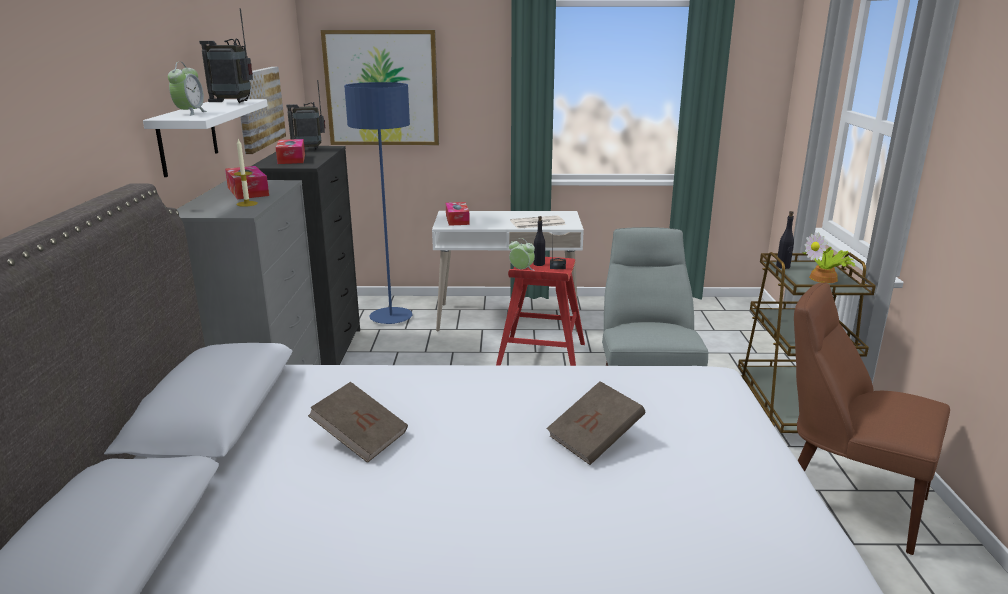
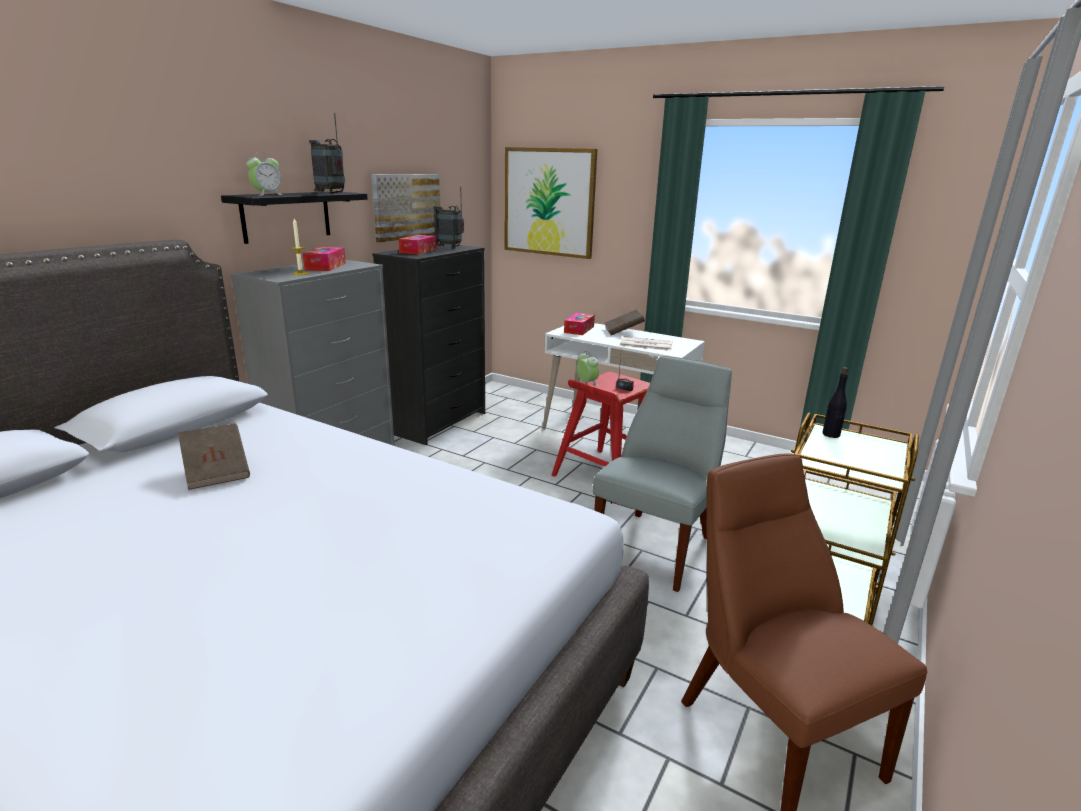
camera: 30 degrees right, 0 degrees up
white shelf [143,99,268,177] -> black shelf [221,192,368,244]
blue floor lamp [344,82,412,324] -> none
black bottle [534,216,545,266] -> none
brown book [546,381,645,465] -> brown book moved to [604,309,645,335]
potted plant [802,232,856,283] -> none

